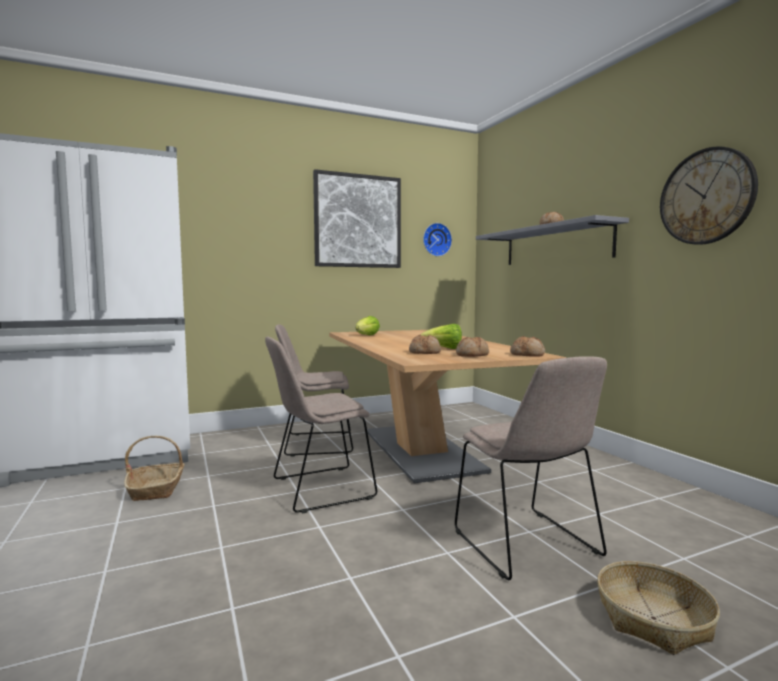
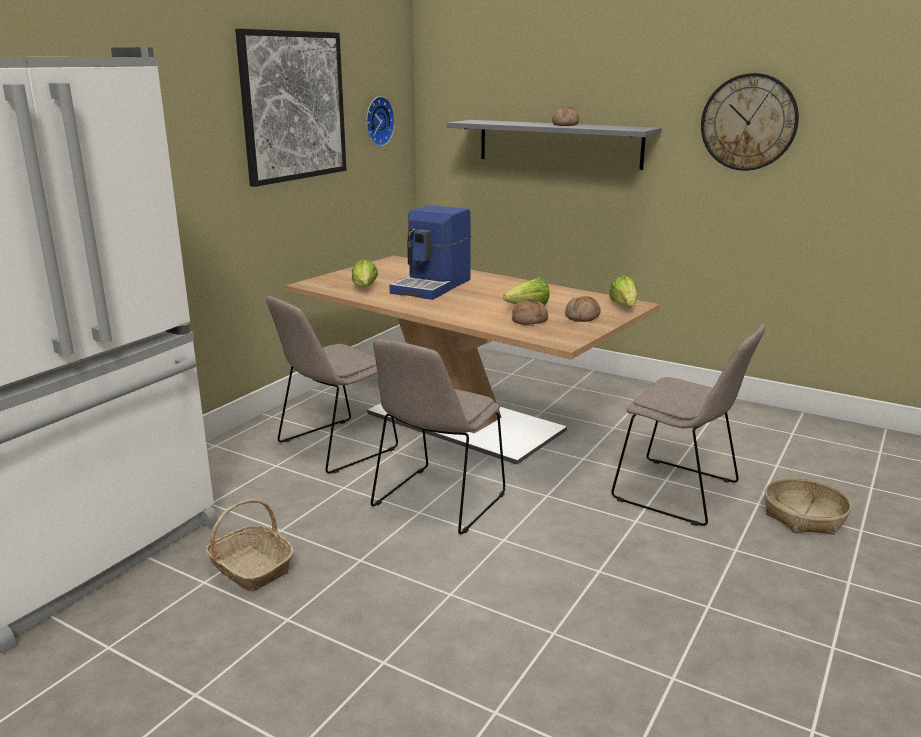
camera: 35 degrees left, 15 degrees up
bread [510,336,545,357] -> lettuce [609,275,638,307]
none -> coffee machine [390,205,471,300]

